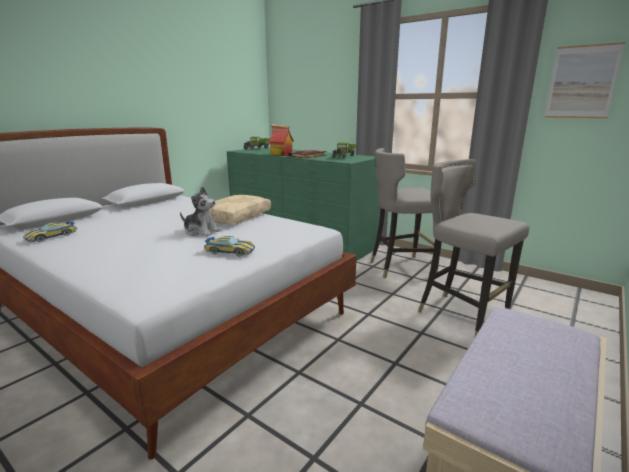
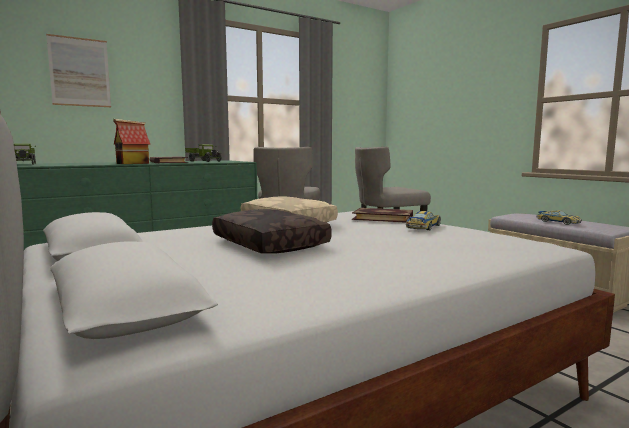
camera: 70 degrees left, 10 degrees down
toy car [23,222,77,242] -> toy car moved to [537,210,582,225]
plush toy [180,186,220,236] -> none
picture [545,42,625,118] -> picture moved to [46,34,111,107]
none -> brown pillow [212,209,332,254]
none -> book [352,208,413,223]

